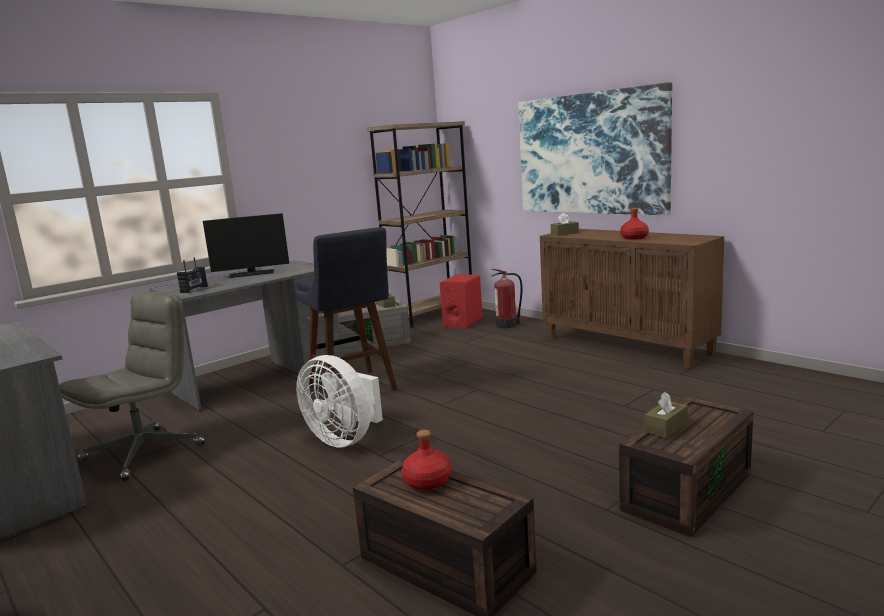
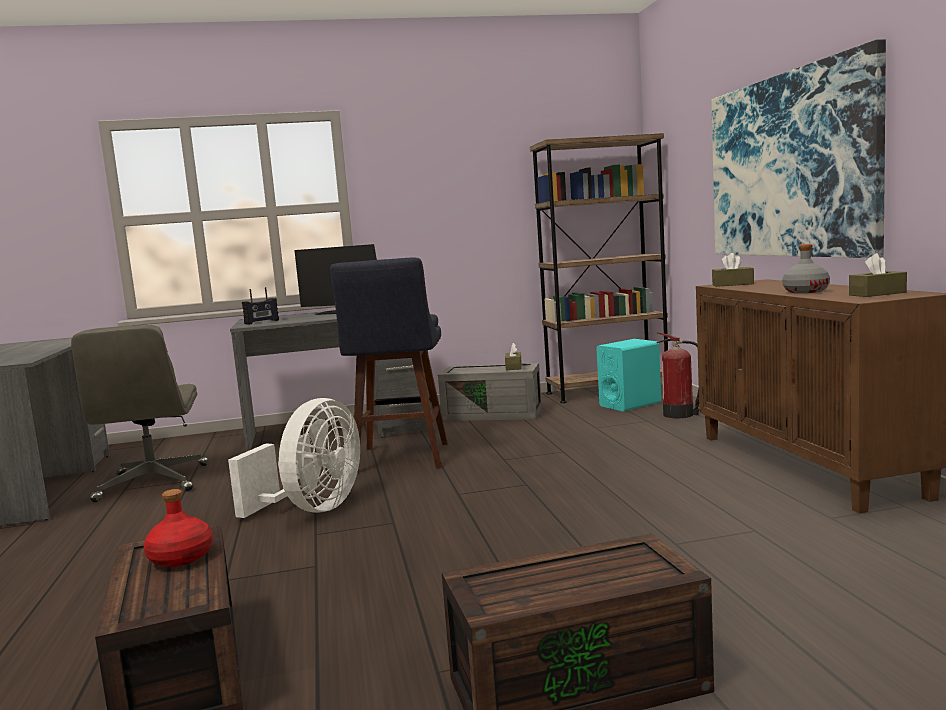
camera: 30 degrees right, 5 degrees down
grey office chair [59,292,205,481] -> grey office chair turned 105 degrees clockwise [71,325,208,502]
white fan [296,355,383,447] -> white fan turned 135 degrees counterclockwise [228,398,360,518]
red speaker [440,274,483,328] -> turquoise speaker [596,339,661,411]
red bottle [620,208,649,240] -> grey bottle [782,244,830,293]
brown tissue box [645,392,688,438] -> brown tissue box moved to [849,253,907,297]

